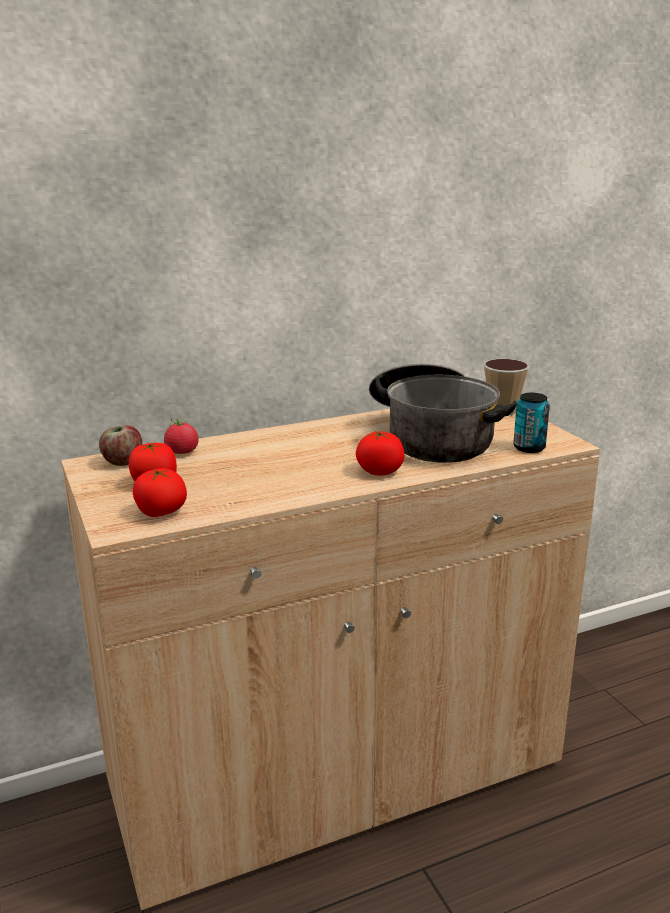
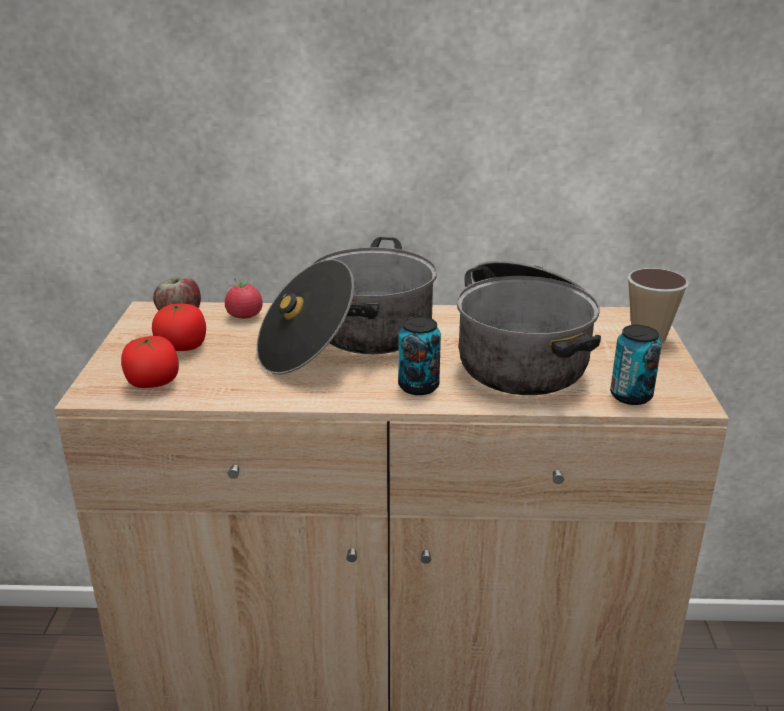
camera: 25 degrees right, 5 degrees up
tomato [356,431,404,476] -> can [398,317,441,395]
none -> cooking pot [256,237,437,374]

